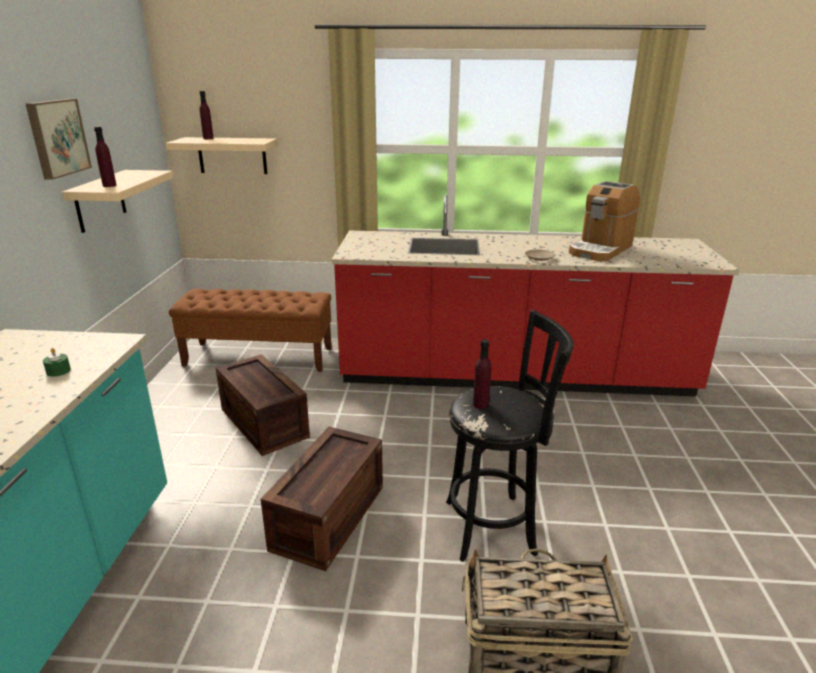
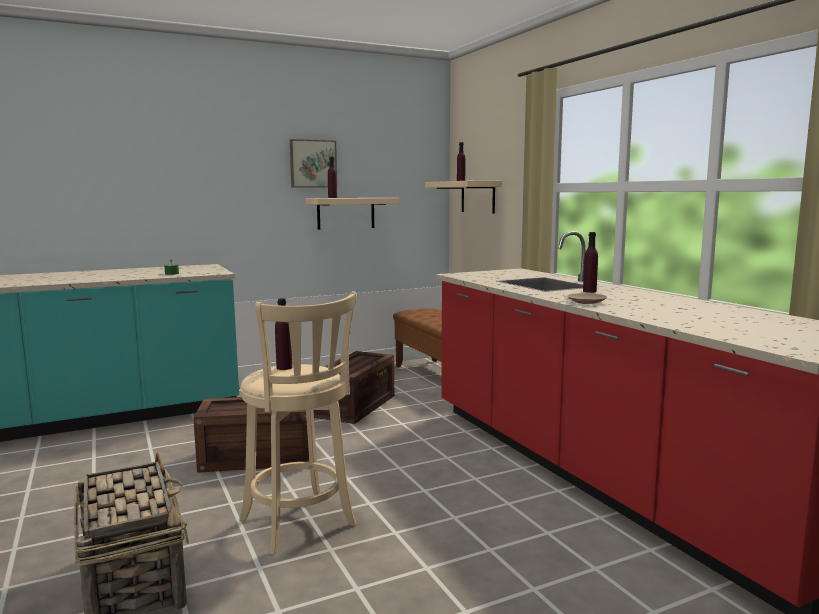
camera: 60 degrees right, 15 degrees down
black stool [446,310,574,562] -> beige stool [239,291,357,555]
coffee machine [569,181,640,261] -> none
none -> purple bottle [583,232,598,293]

